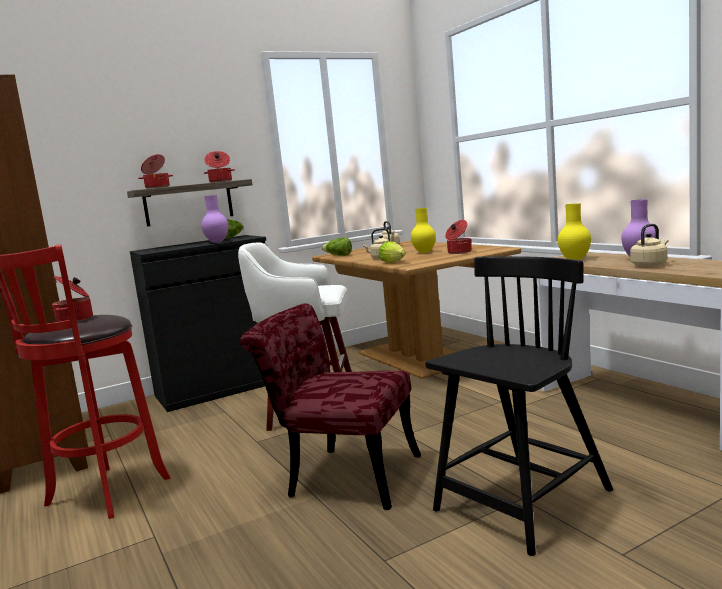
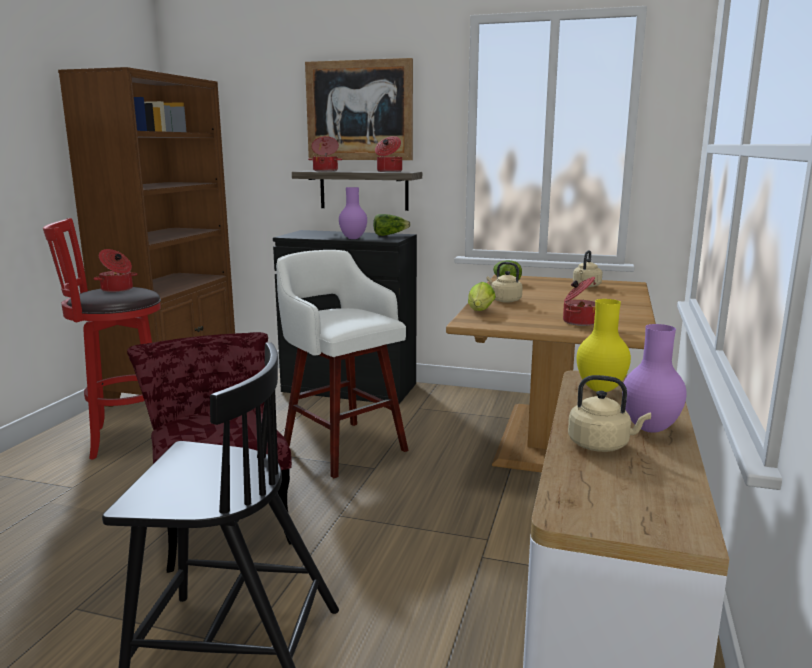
camera: 45 degrees right, 5 degrees up
yellow vase [411,208,436,253] -> none
none -> picture [305,58,413,160]

